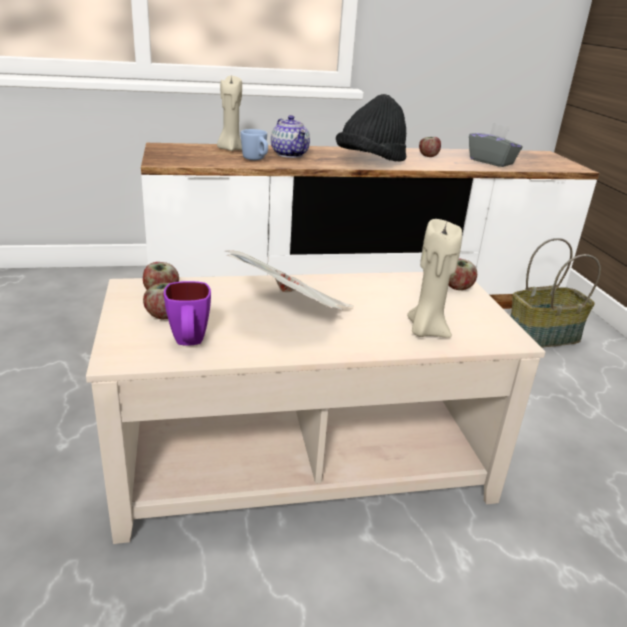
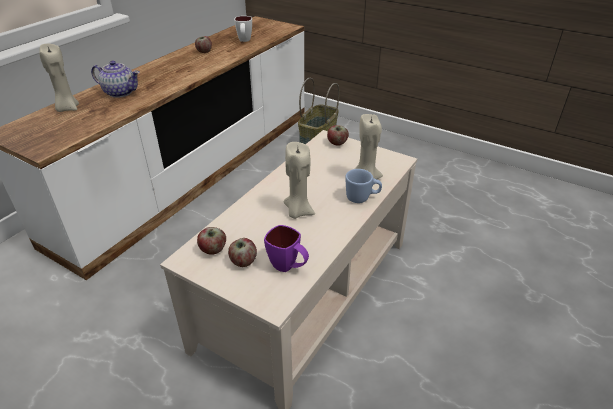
camera: 45 degrees left, 10 degrees up
newspaper [225,250,354,310] -> beige candle [284,142,315,219]
blue mug [241,129,268,160] -> blue mug moved to [345,169,382,203]
black hat [336,94,406,162] -> none
grey tissue box [469,123,523,167] -> white mug [234,16,252,42]

